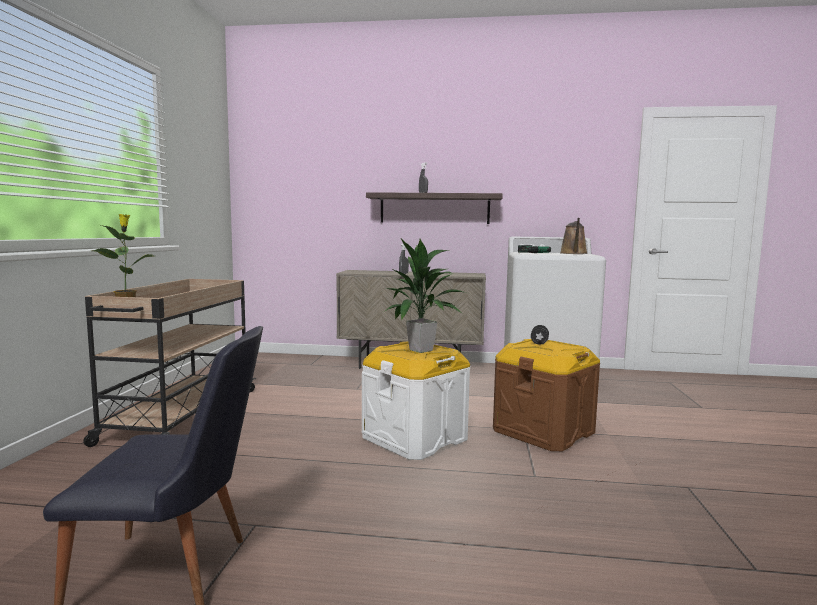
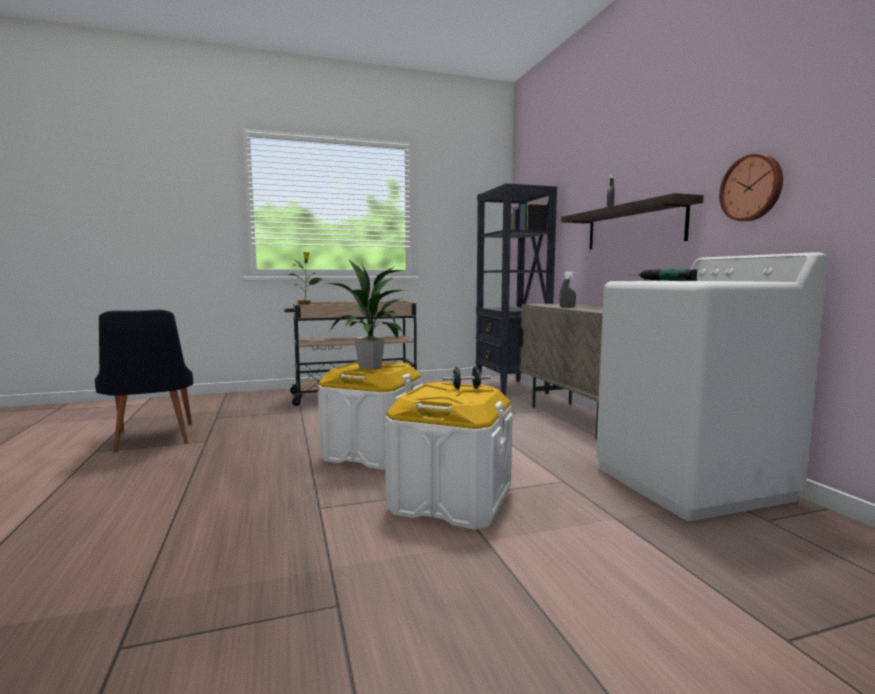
camera: 65 degrees right, 0 degrees up
brown storage box [493,339,600,451] -> white storage box [385,382,513,530]
brown watering can [560,218,588,254] -> none
none -> black bookcase [475,183,557,396]
none -> wall clock [719,154,783,221]

